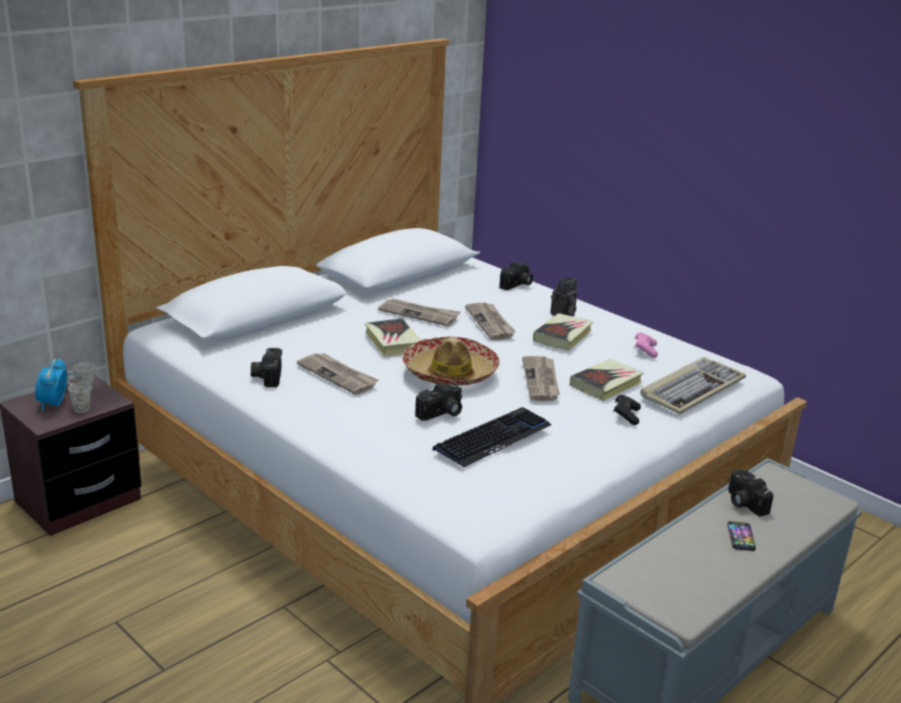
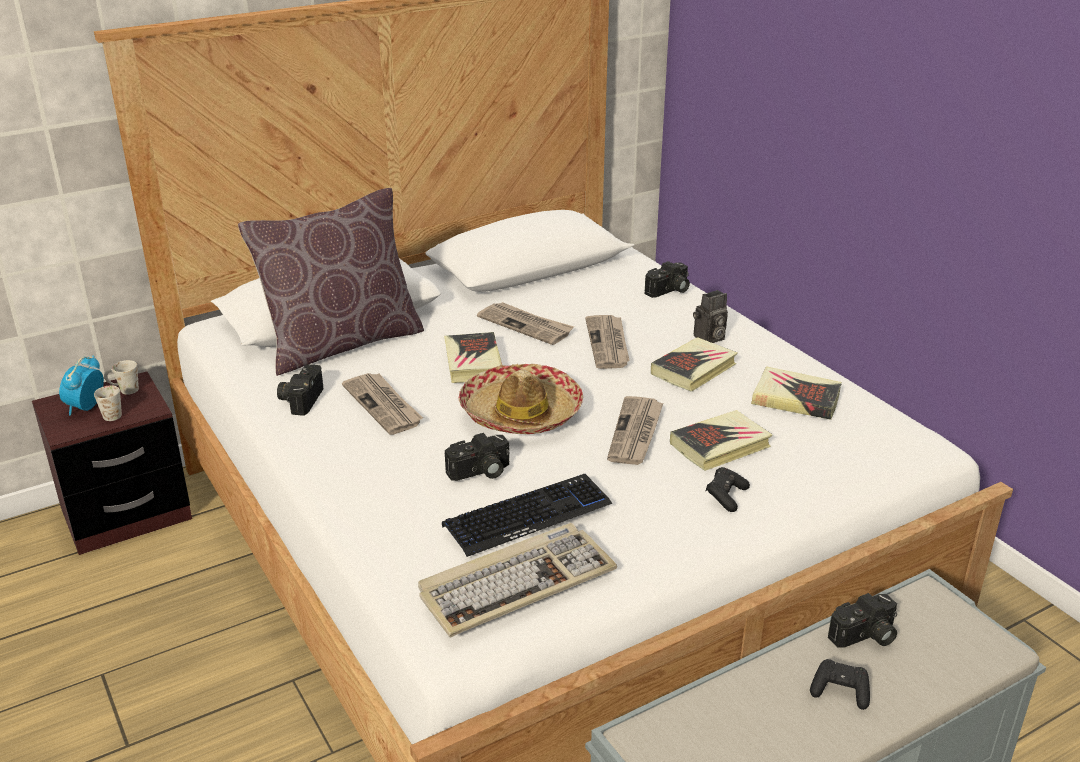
camera: 15 degrees right, 5 degrees up
pink game controller [634,333,658,358] -> book [751,366,842,420]
keyboard [640,357,746,414] -> keyboard moved to [418,523,617,638]
phone [727,521,756,551] -> black game controller [810,659,870,710]
camera [728,470,774,517] -> camera turned 105 degrees counterclockwise [828,593,897,648]
none -> brown pillow [238,188,424,376]

